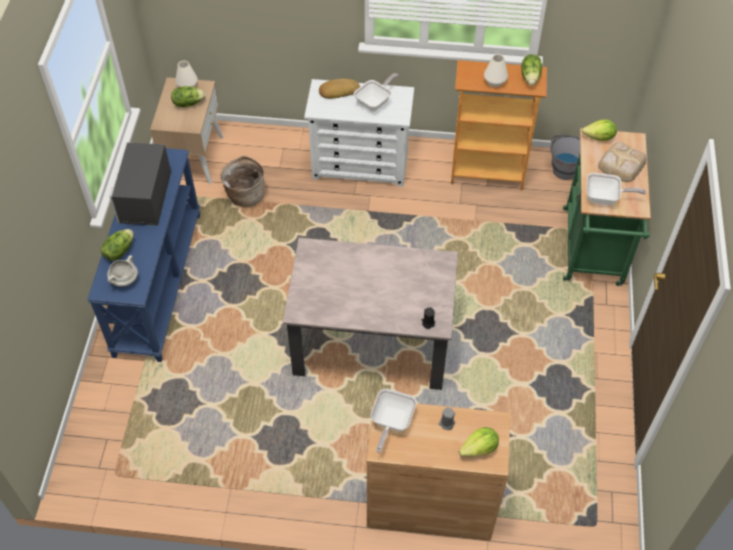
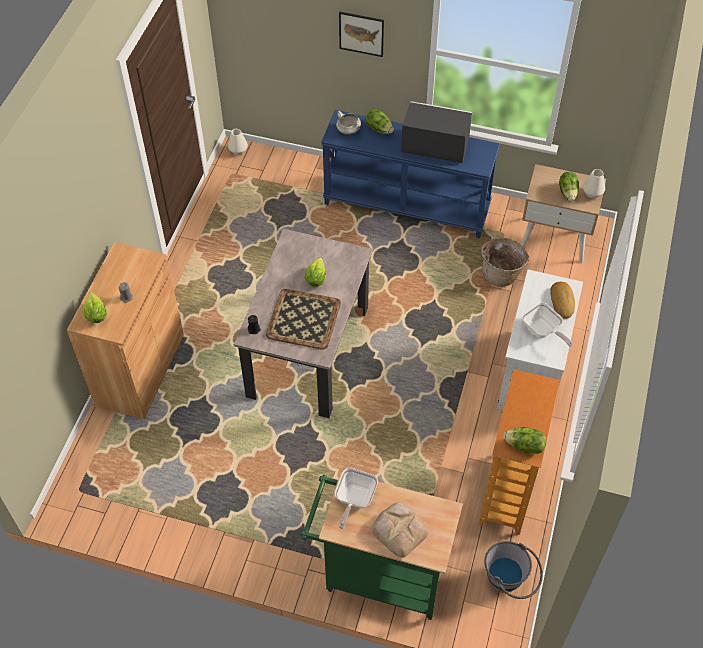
camera: 100 degrees right, 0 degrees up
frying pan [371,388,417,453] -> none
white vase [484,54,508,87] -> white vase moved to [228,129,248,155]
lettuce [582,119,617,141] -> lettuce moved to [304,257,326,287]
none -> tray [266,289,341,350]
none -> picture [339,12,384,57]

